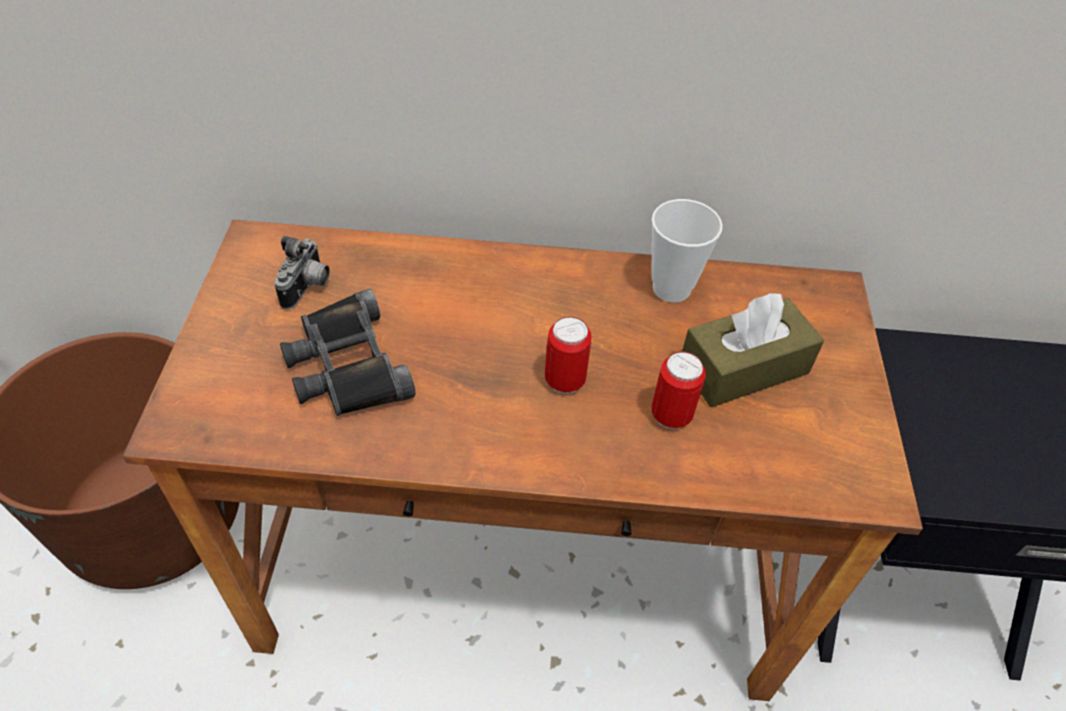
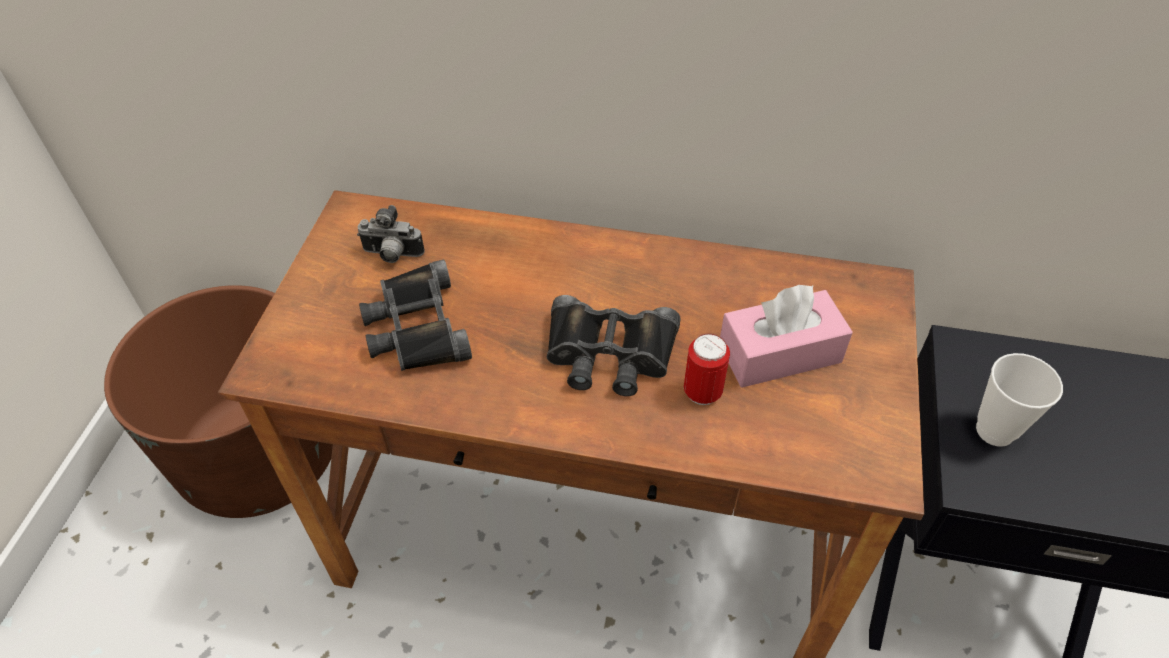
camera: 10 degrees right, 0 degrees up
camera [274,236,330,309] -> camera turned 75 degrees clockwise [357,205,425,263]
can [545,317,592,394] -> black binoculars [547,295,681,396]
cup [651,199,723,302] -> cup moved to [976,353,1063,447]
brown tissue box [682,293,824,407] -> pink tissue box [720,285,853,388]

